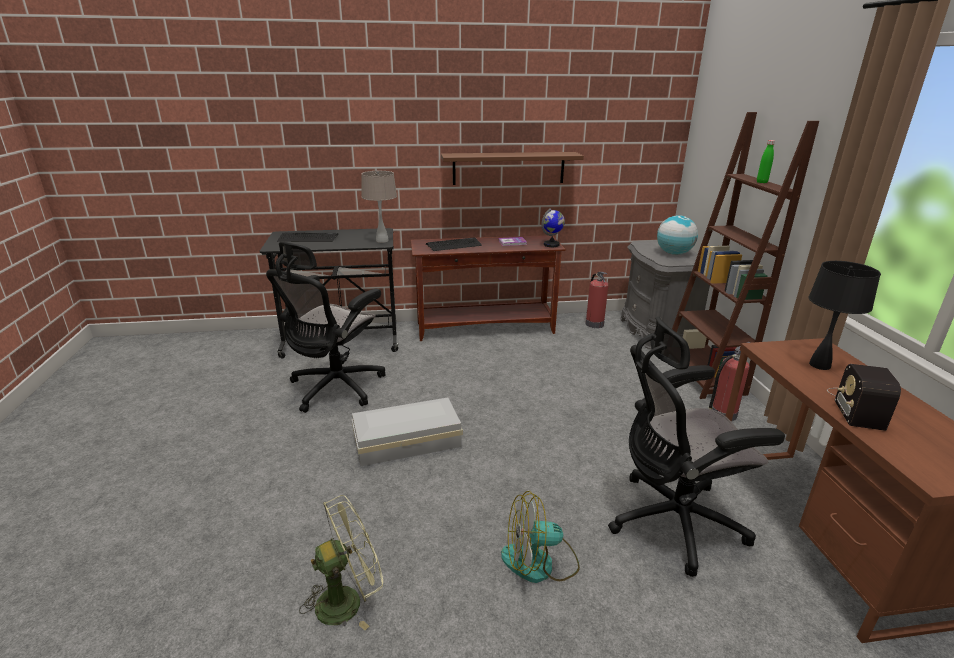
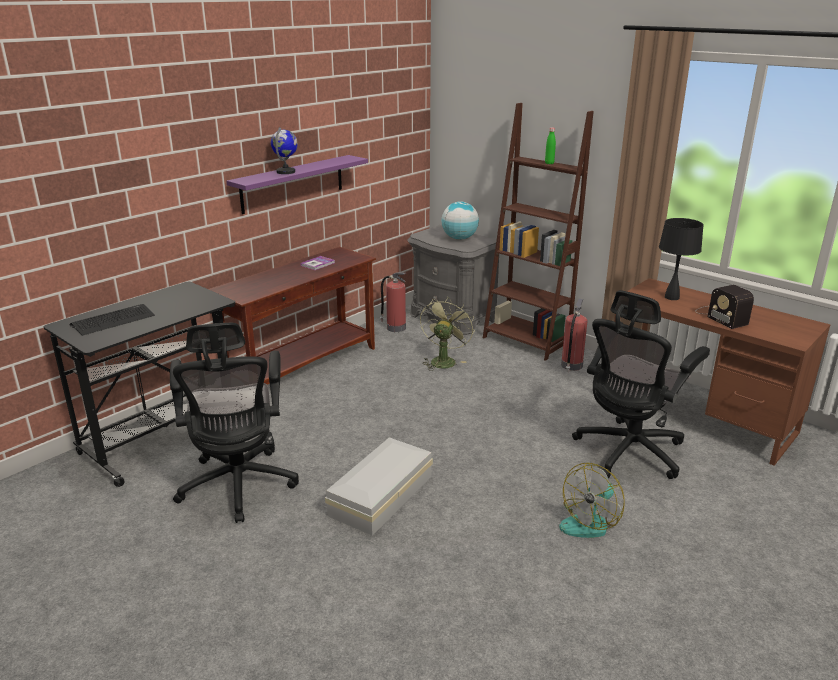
camera: 40 degrees left, 0 degrees up
green fan [299,495,383,630] -> green fan moved to [420,297,474,371]
beige table lamp [361,171,397,243] -> none
keyboard [426,238,482,251] -> none
brown shelf [441,152,584,185] -> purple shelf [226,155,368,214]
globe [542,208,565,247] -> globe moved to [271,127,298,174]

